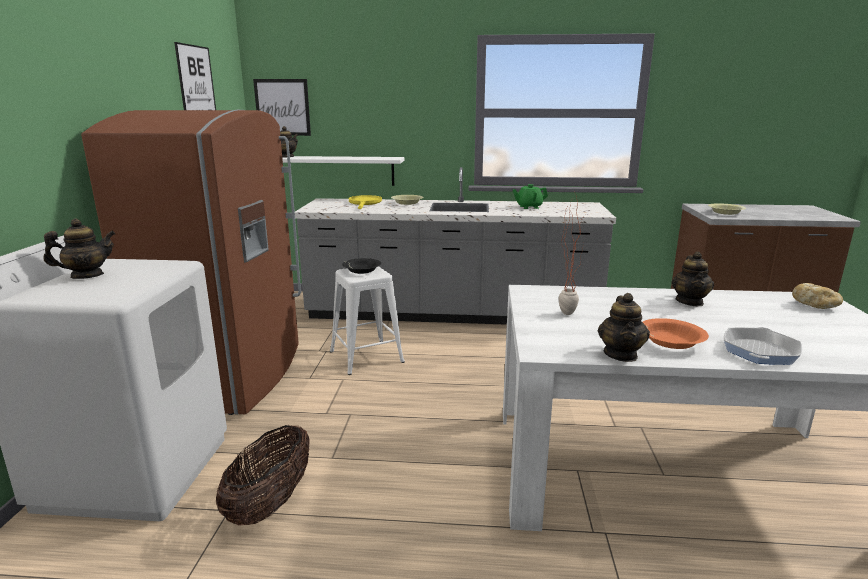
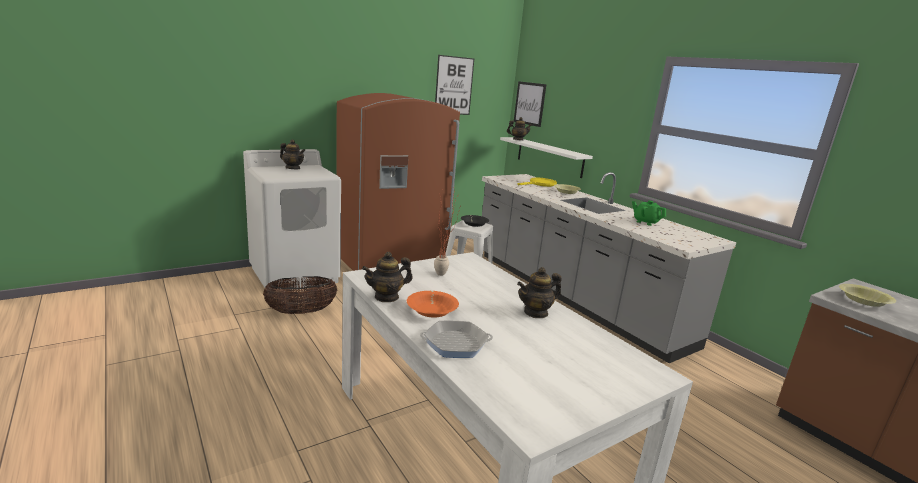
camera: 50 degrees right, 0 degrees up
bread [792,283,843,309] -> none

